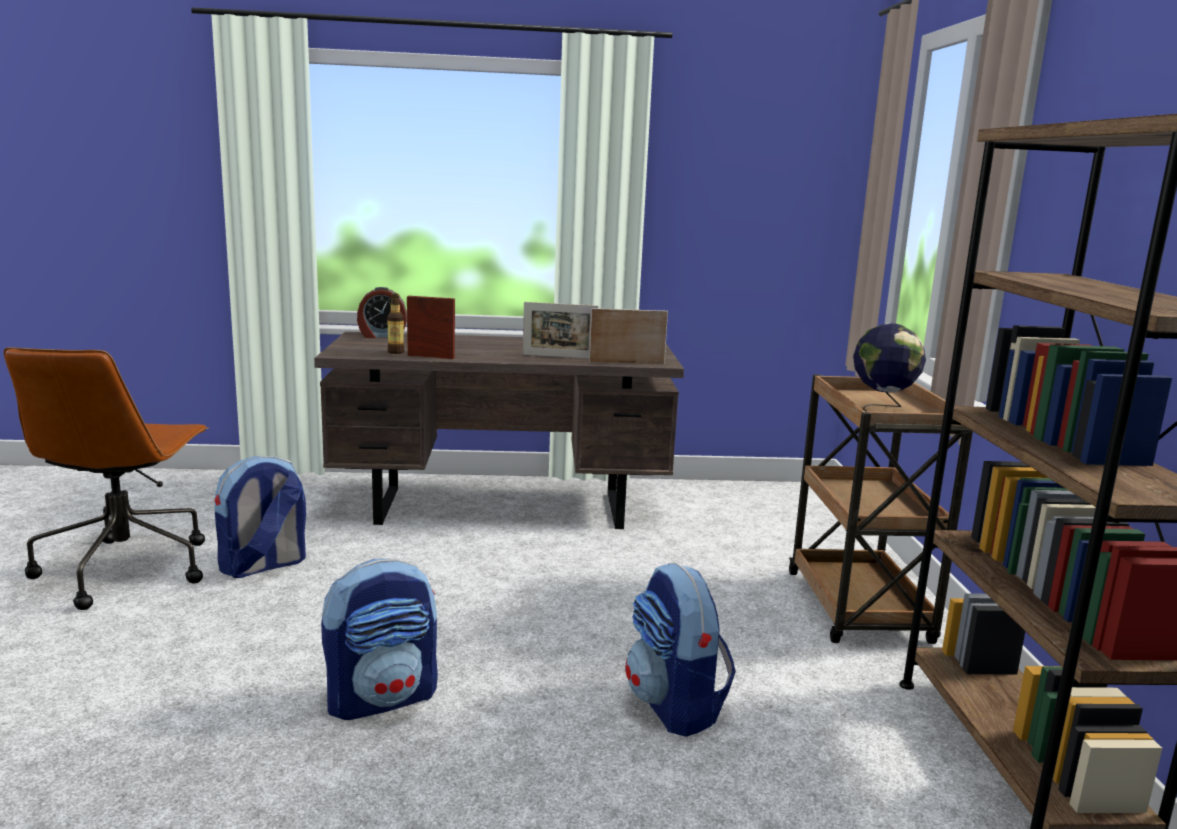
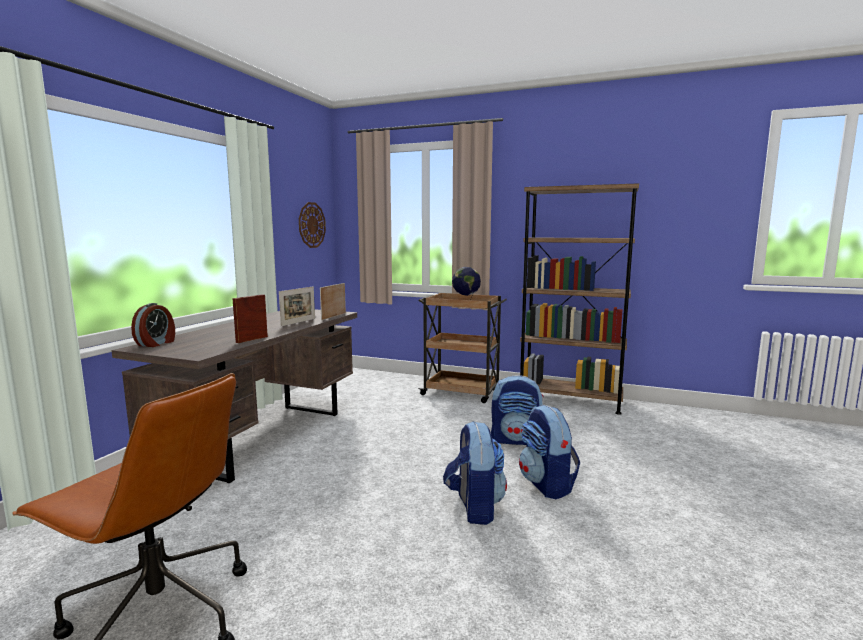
camera: 65 degrees left, 5 degrees down
backpack [214,456,306,578] -> backpack moved to [519,405,580,499]
bottle [387,293,404,354] -> none
none -> wall clock [299,202,326,248]

